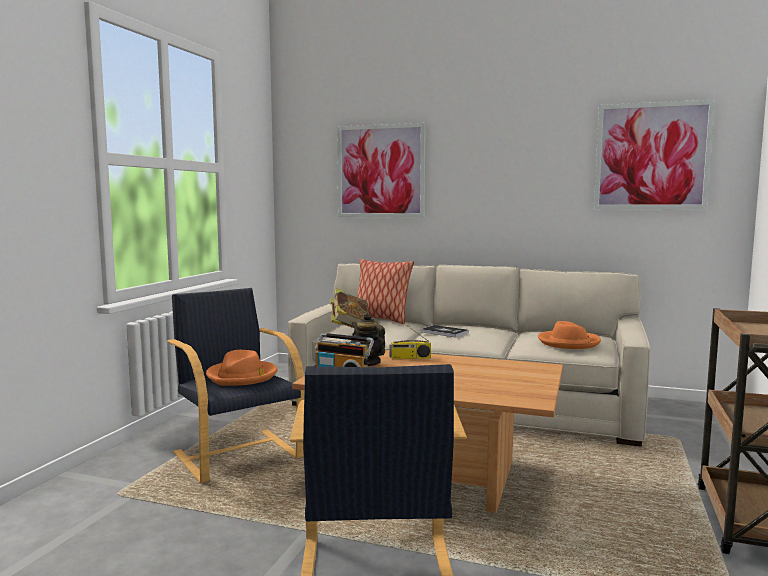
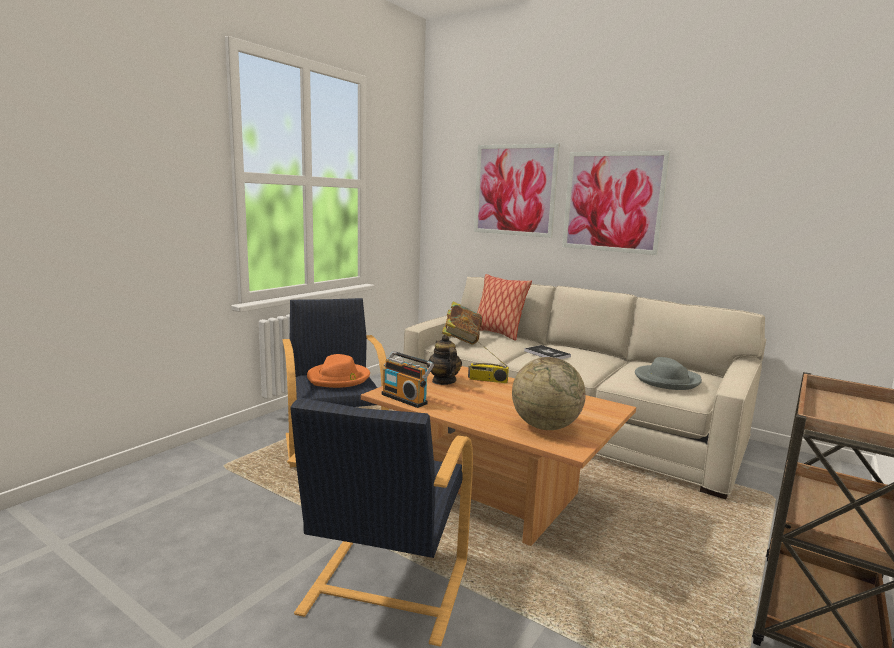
camera: 15 degrees right, 5 degrees up
orange hat [538,321,601,349] -> grey hat [635,357,702,390]
picture [594,100,715,210] -> picture moved to [562,151,670,255]
none -> globe [512,357,586,430]

